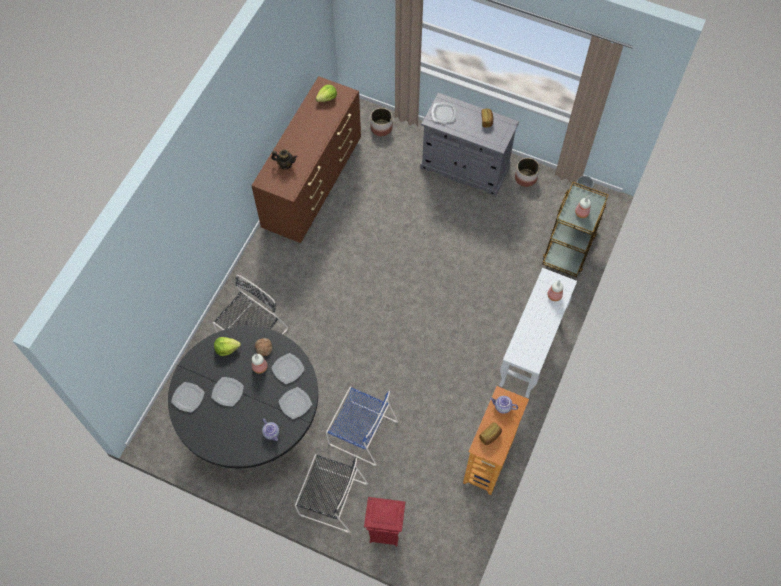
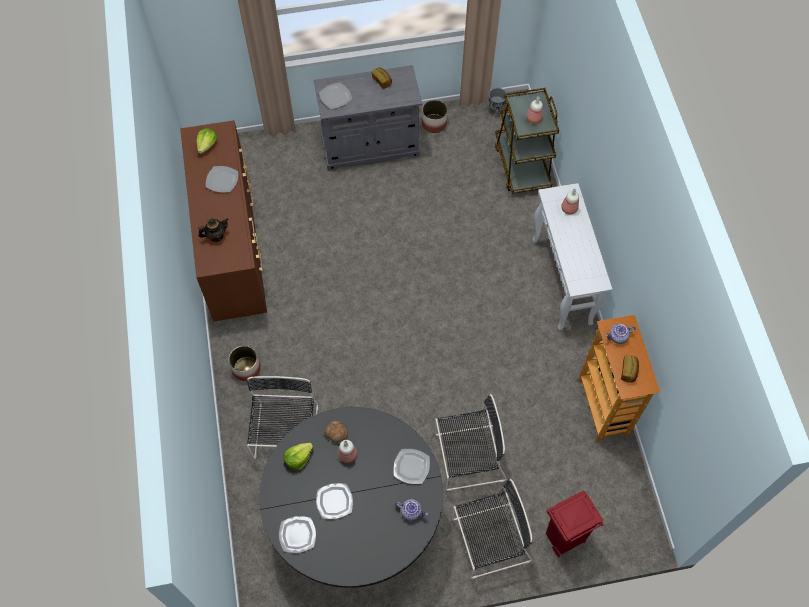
camera: 35 degrees left, 0 degrees up
plate [271,353,305,384] -> plate moved to [206,166,238,193]
blue chair [326,387,398,466] -> black chair [434,394,507,491]
planter [370,108,392,136] -> planter moved to [229,346,261,381]

